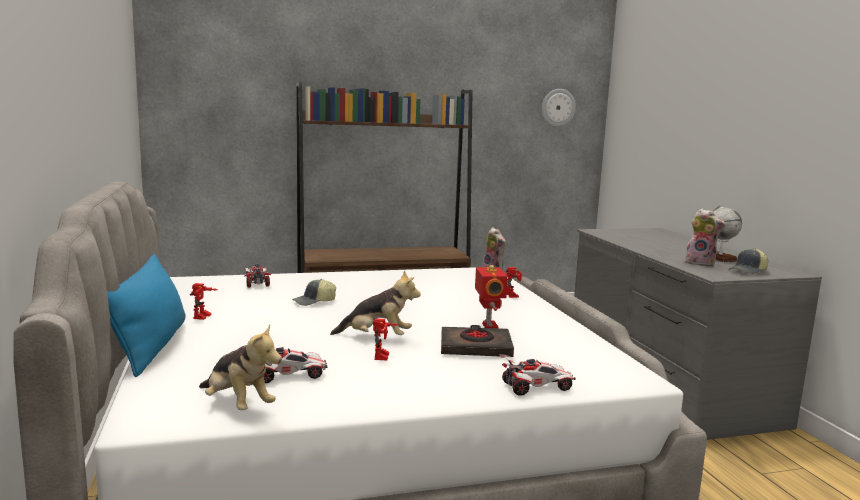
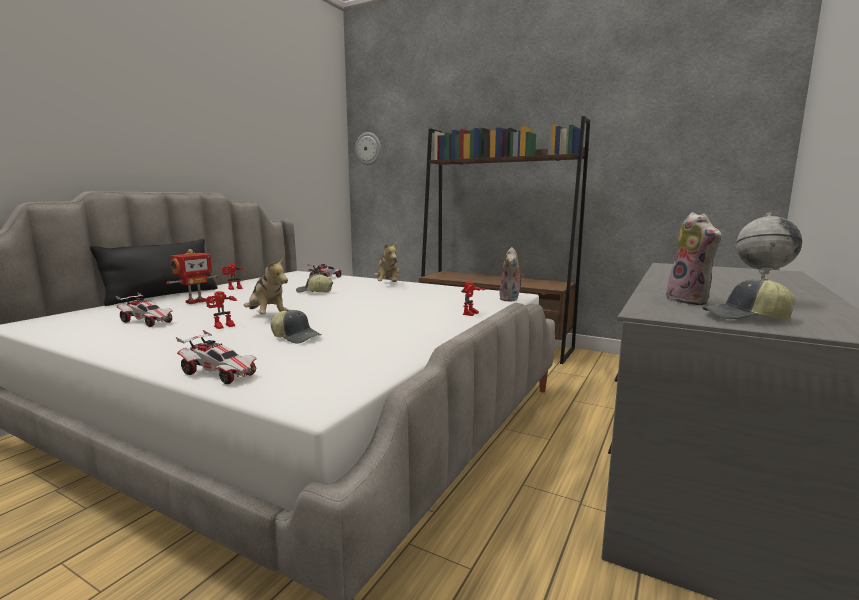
camera: 45 degrees right, 0 degrees up
blue pillow [107,254,186,377] -> black pillow [90,239,218,306]
plush toy [199,324,282,410] -> plush toy moved to [374,242,399,282]
black book [441,325,514,357] -> cap [270,309,322,343]
toy robot [475,265,508,328] -> toy robot moved to [166,249,218,304]
wall clock [542,89,576,127] -> wall clock moved to [355,132,381,165]

